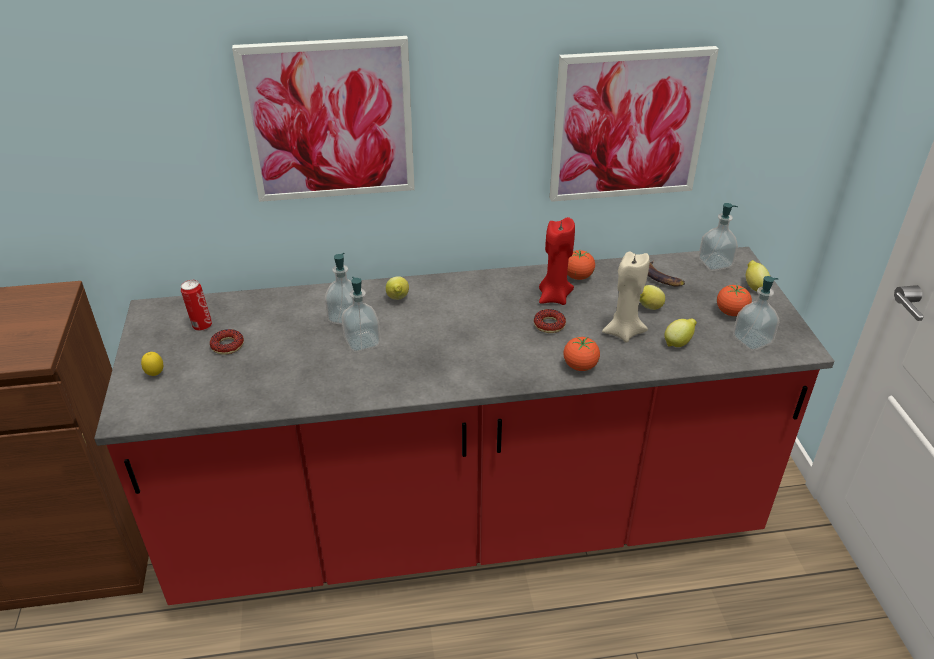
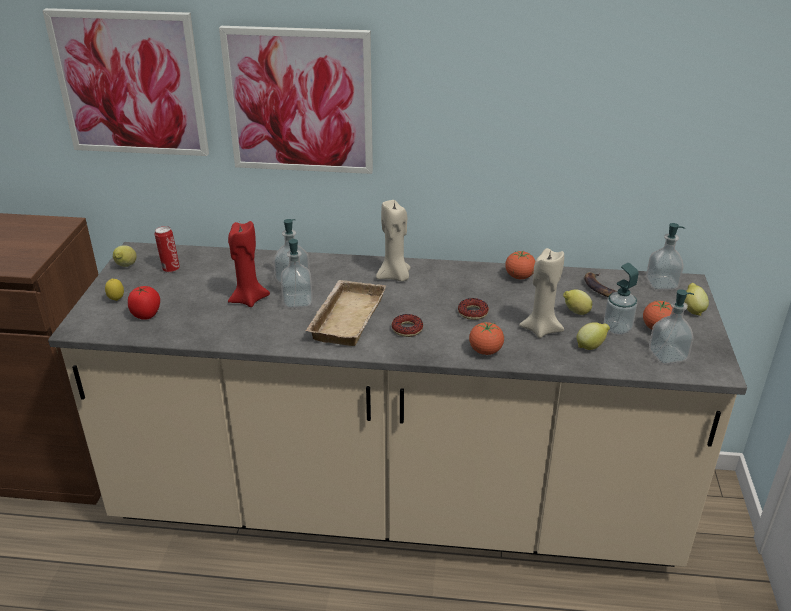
camera: 15 degrees right, 5 degrees down
red counter [94,247,834,605] -> beige counter [48,242,747,567]
donut [210,329,244,355] -> donut moved to [392,314,423,337]
lemon [386,276,409,300] -> lemon moved to [113,246,136,267]
red candle [539,217,575,305] -> red candle moved to [228,221,270,307]
picture [550,46,719,202] -> picture moved to [42,8,209,156]
none -> tomato [128,286,160,320]
none -> beige tray [305,280,386,346]
none -> beige candle [376,200,411,281]
none -> soap dispenser [604,263,639,335]

